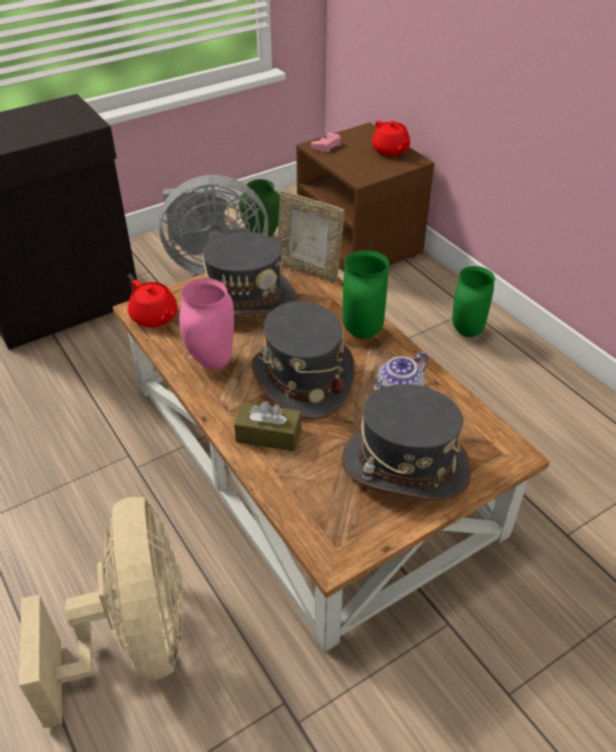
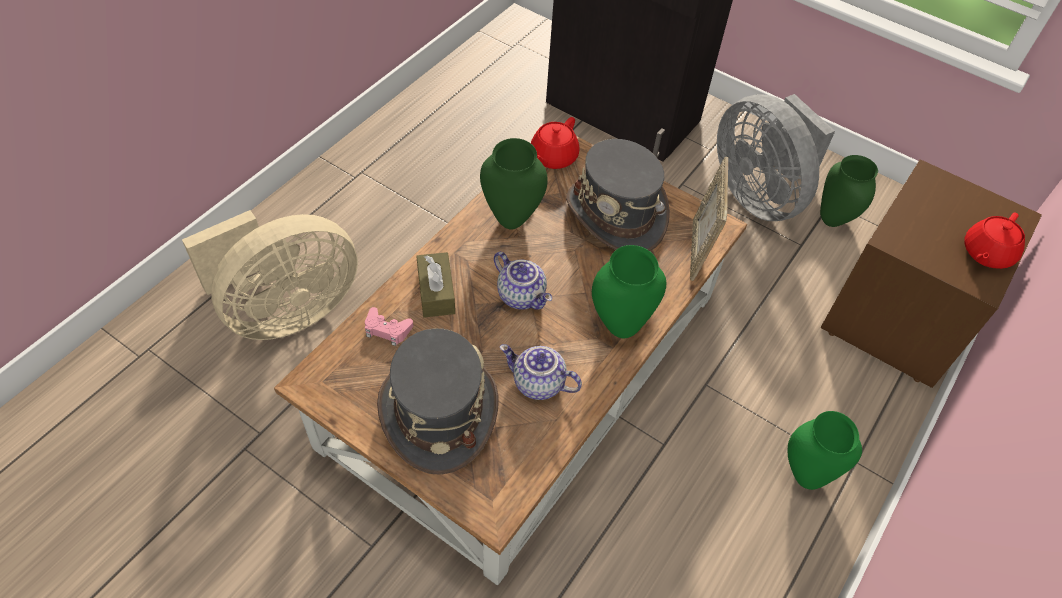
camera: 65 degrees right, 10 degrees up
pink vase [179,278,234,370] -> green vase [480,138,548,230]
grey hat [252,301,355,420] -> teapot [494,252,552,310]
pink game controller [311,133,341,153] -> pink game controller moved to [365,307,413,346]

